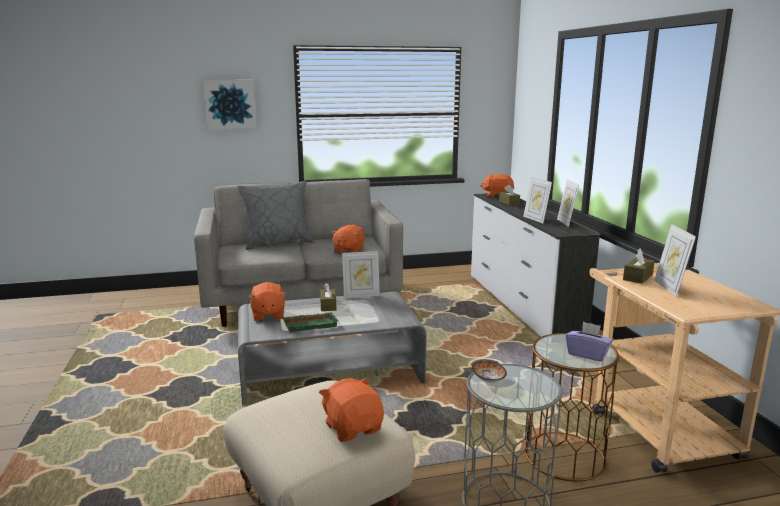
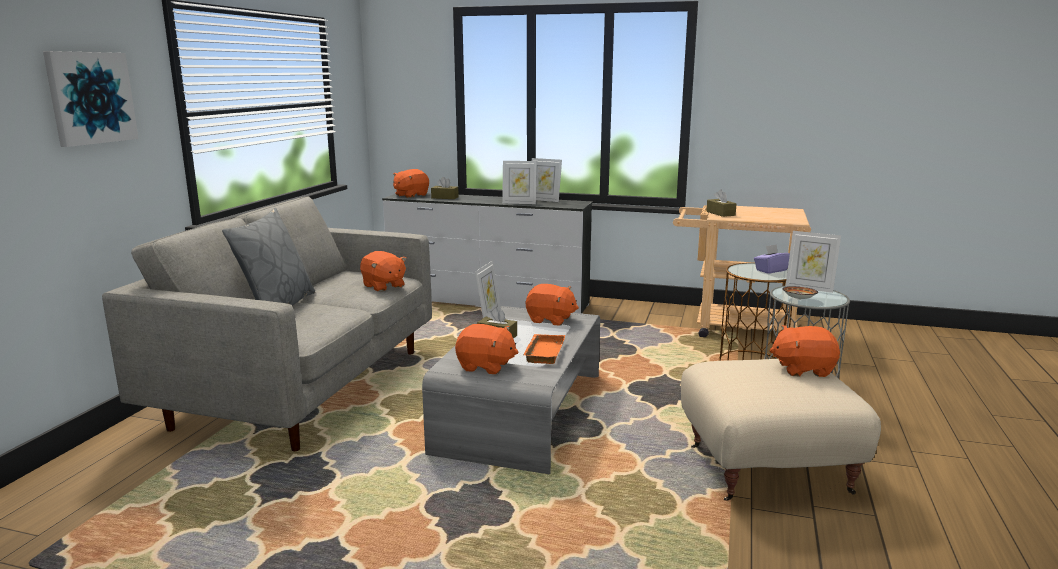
camera: 60 degrees left, 0 degrees up
green tray [282,312,338,332] -> orange tray [523,334,565,364]
picture frame [654,224,696,297] -> picture frame moved to [786,231,841,293]
none -> orange plush toy [526,284,579,326]

